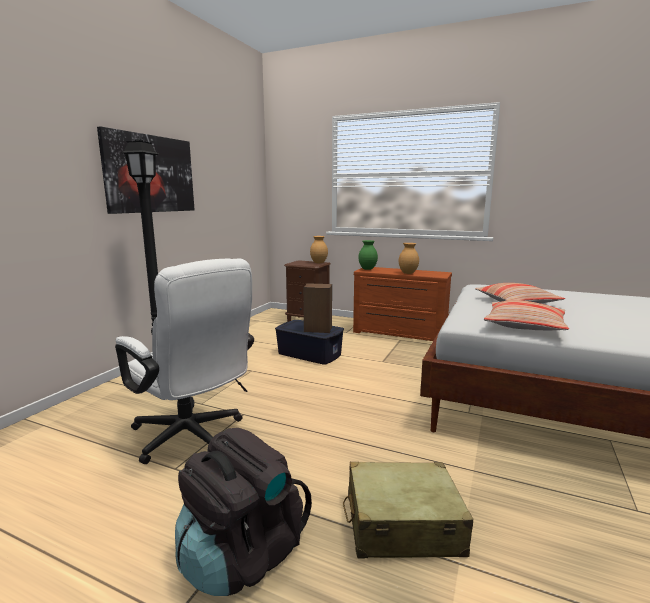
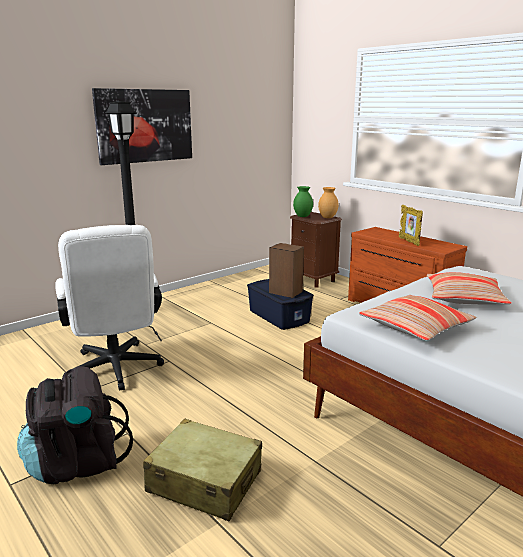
camera: 25 degrees right, 5 degrees up
green vase [359,240,378,270] -> green vase moved to [293,186,313,217]
brown vase [399,243,419,274] -> picture frame [399,205,423,246]

